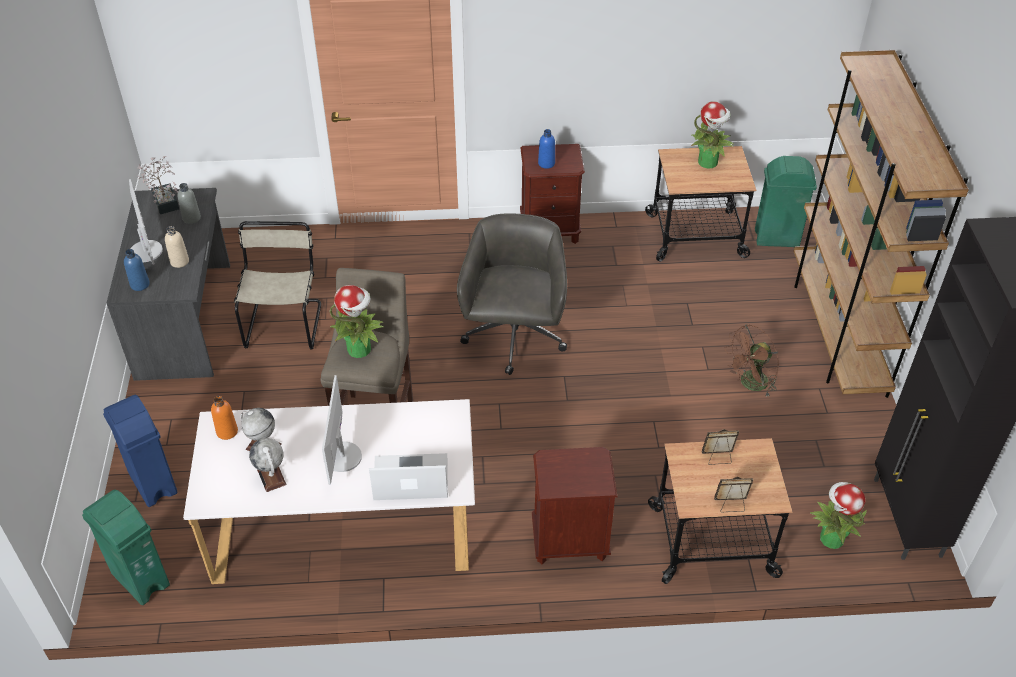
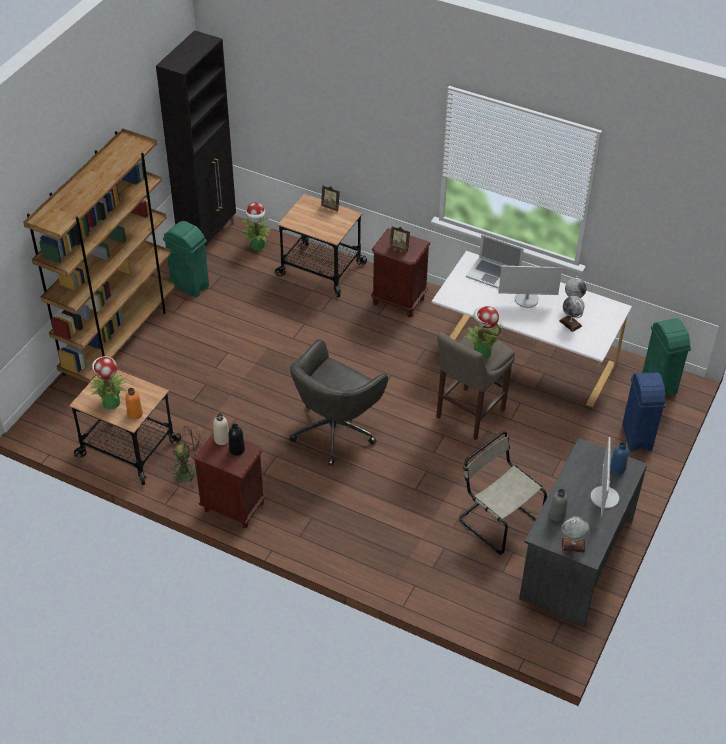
camera: 150 degrees left, 0 degrees up
potted plant [138,156,179,214] -> globe [562,516,590,553]
beige bottle [165,226,189,268] -> beige bottle moved to [213,413,229,445]
orange bottle [211,396,238,440] -> orange bottle moved to [125,388,143,419]
beige chair [234,221,321,350] -> beige chair turned 105 degrees clockwise [459,431,547,555]
monitor [322,375,362,485] -> monitor turned 60 degrees clockwise [498,265,562,308]
blue bottle [538,129,555,169] -> black bottle [228,423,245,456]
picture frame [702,429,739,465] -> picture frame moved to [390,226,410,252]
brown fan [724,325,779,398] -> brown fan moved to [169,426,203,489]
green trash can [755,156,817,247] -> green trash can moved to [163,221,209,298]

